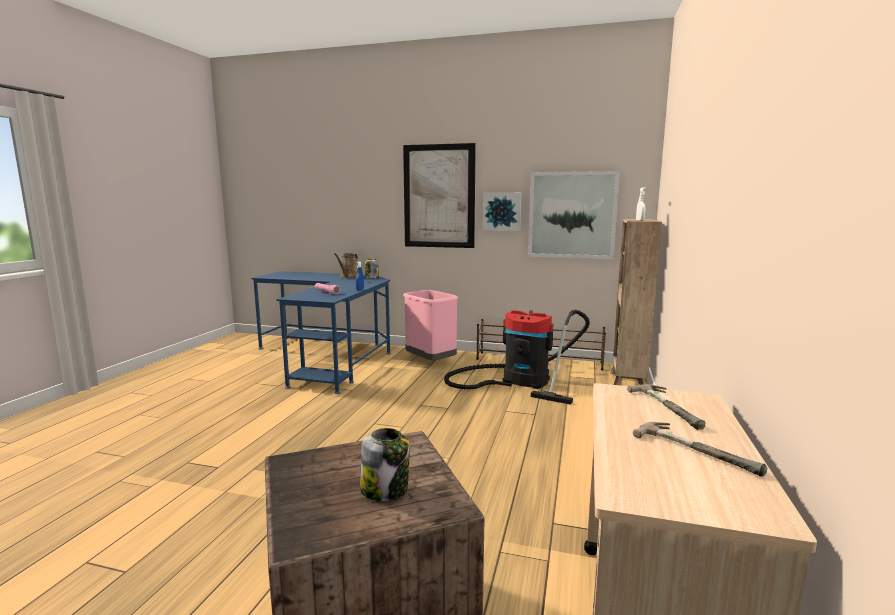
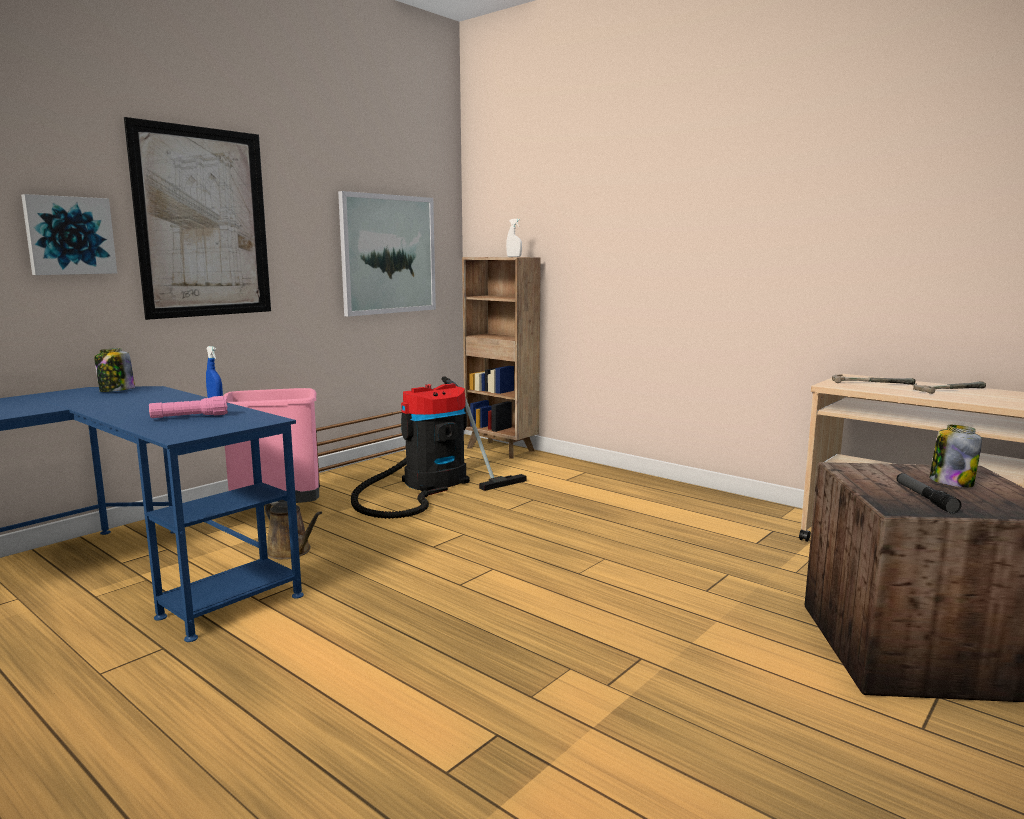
camera: 65 degrees left, 0 degrees up
brown watering can [334,253,359,278] -> brown watering can moved to [265,501,322,559]
picture [483,192,522,231] -> picture moved to [21,194,117,275]
none -> flashlight [897,473,962,514]

